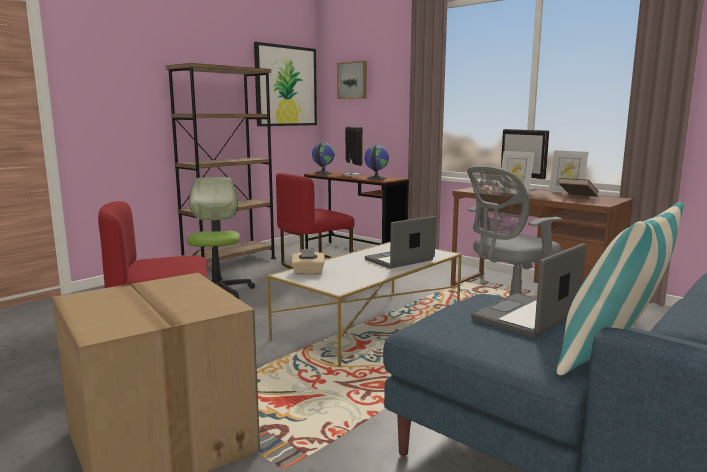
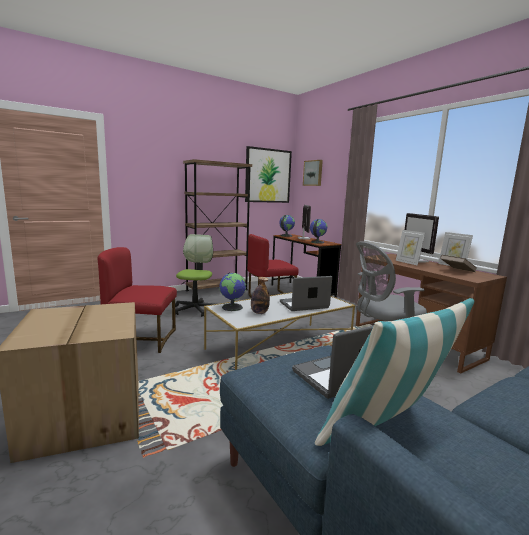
camera: 15 degrees right, 0 degrees up
beige tissue box [292,249,324,275] -> globe [219,272,246,311]
none -> bottle [251,277,270,314]

